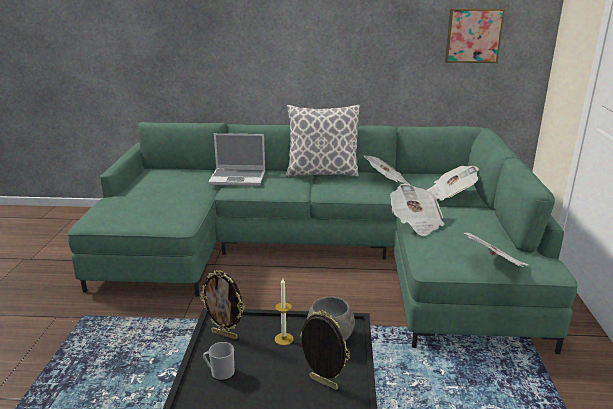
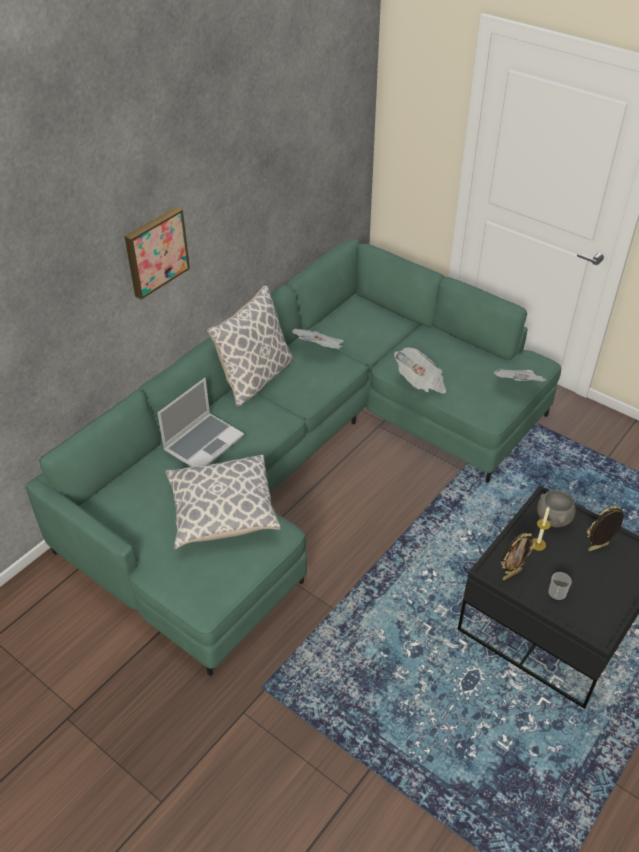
camera: 55 degrees left, 20 degrees up
newspaper [427,166,479,201] -> none
picture [445,8,505,63] -> picture moved to [125,207,190,300]
none -> pillow [166,455,281,550]

